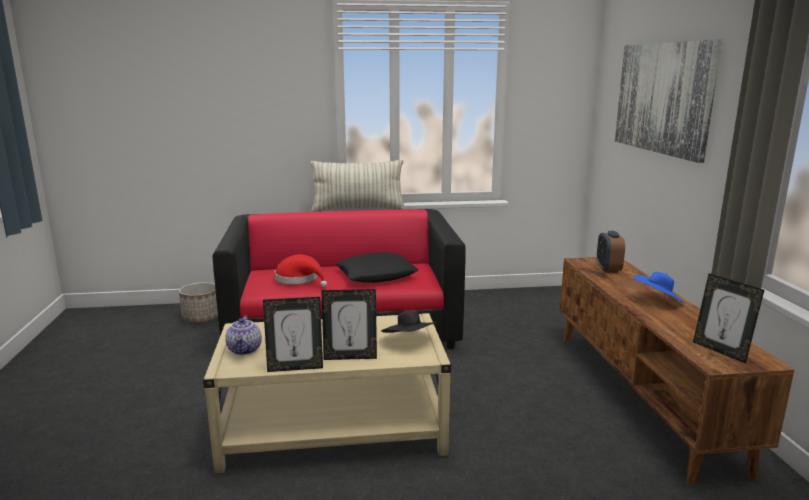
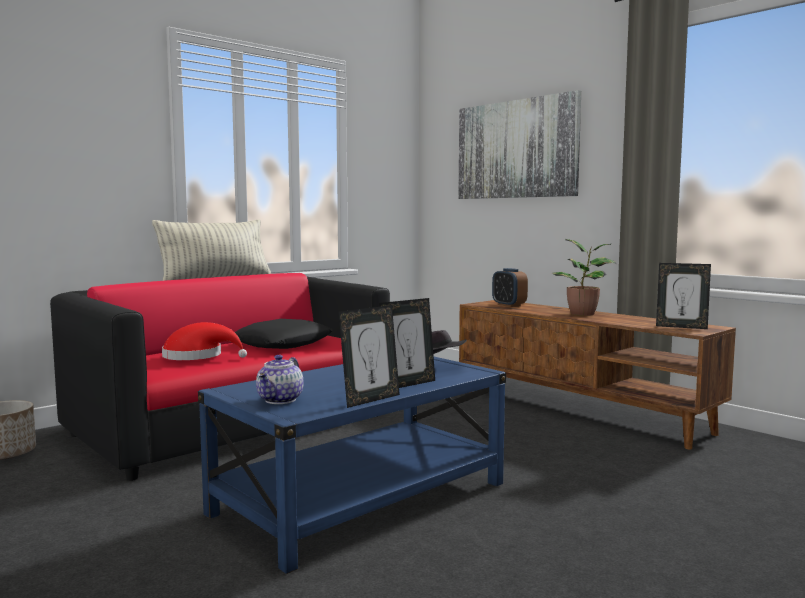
camera: 35 degrees left, 10 degrees down
beige coffee table [203,313,452,474] -> blue coffee table [198,357,506,574]
teapot [225,316,262,355] -> teapot turned 60 degrees clockwise [256,355,304,404]
blue hat [633,271,685,303] -> potted plant [552,239,617,316]

